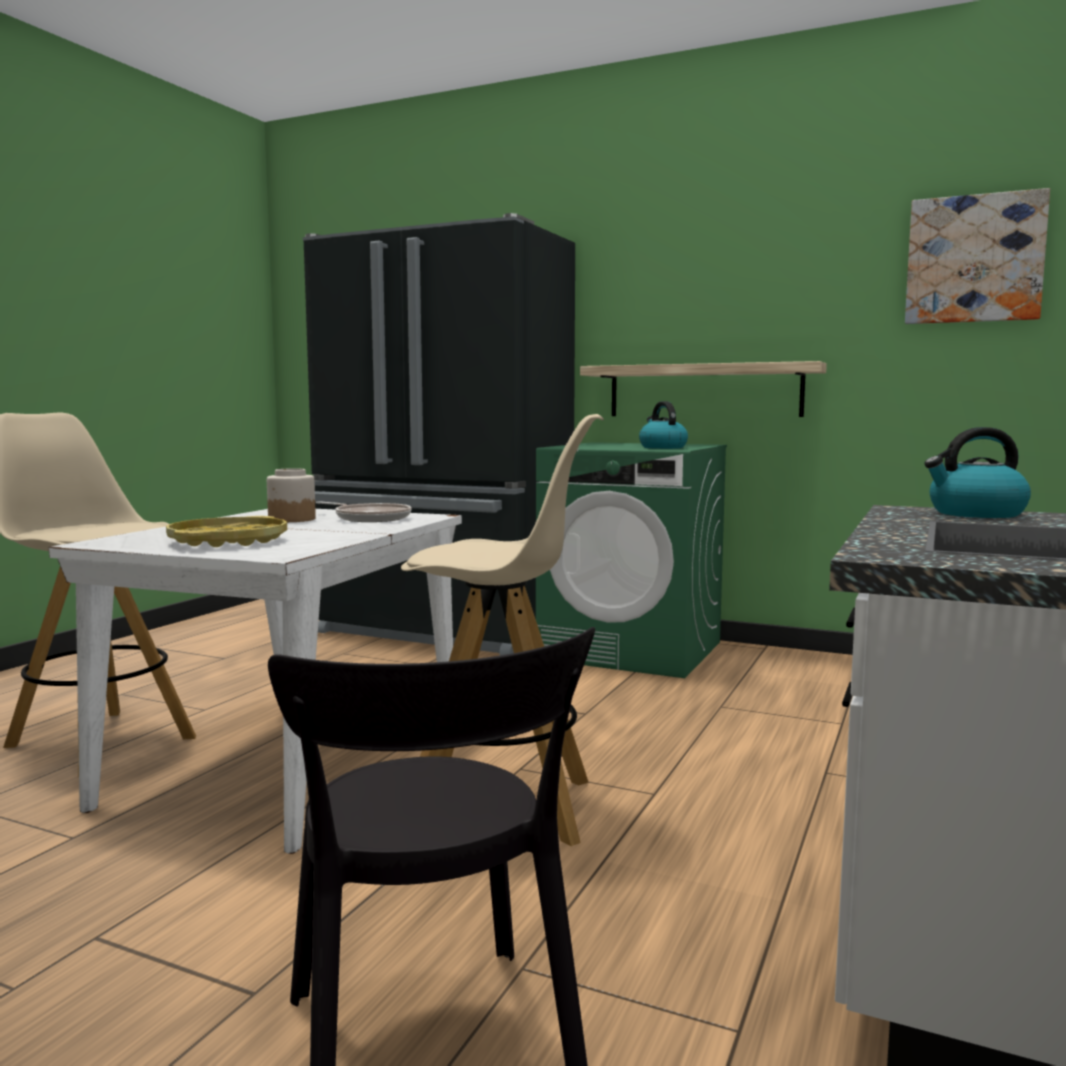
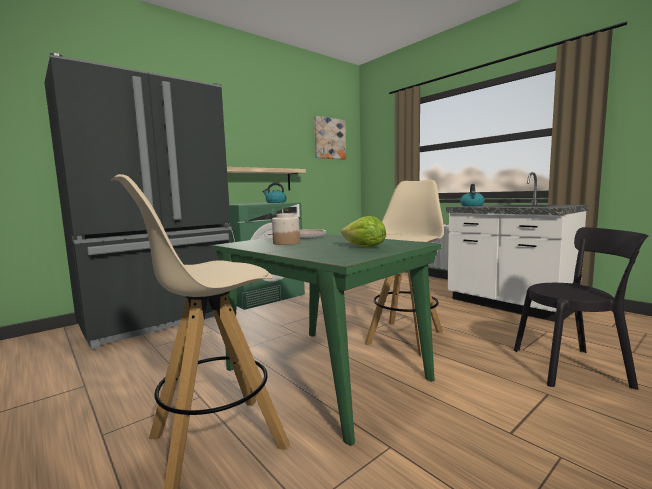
camera: 65 degrees left, 0 degrees up
white dining table [49,509,462,854] -> green dining table [212,234,441,446]
yellow tray [166,516,287,547] -> lettuce [341,216,386,247]

